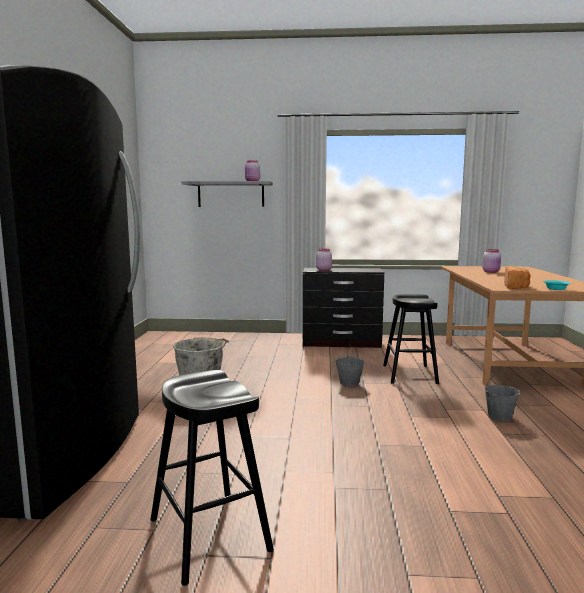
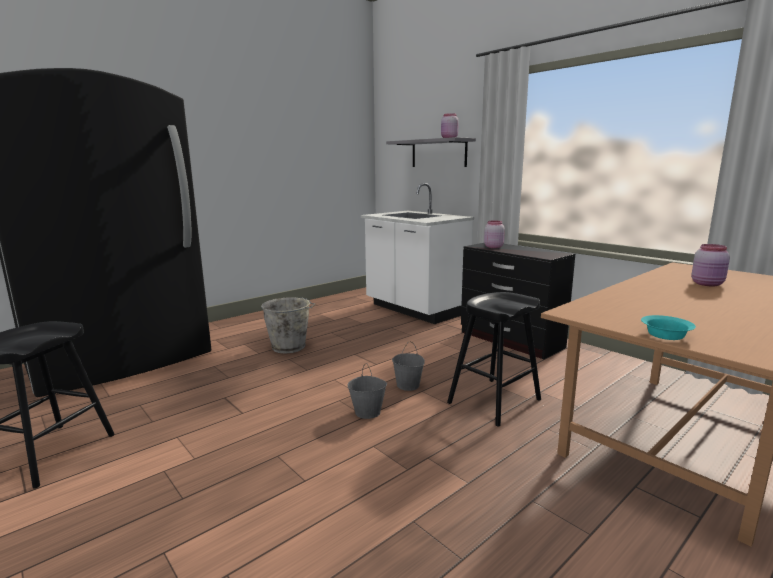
camera: 45 degrees right, 5 degrees up
grey bucket [485,371,520,422] -> grey bucket moved to [348,363,387,419]
bread [504,266,531,289] -> none
none -> white counter [361,183,474,324]

